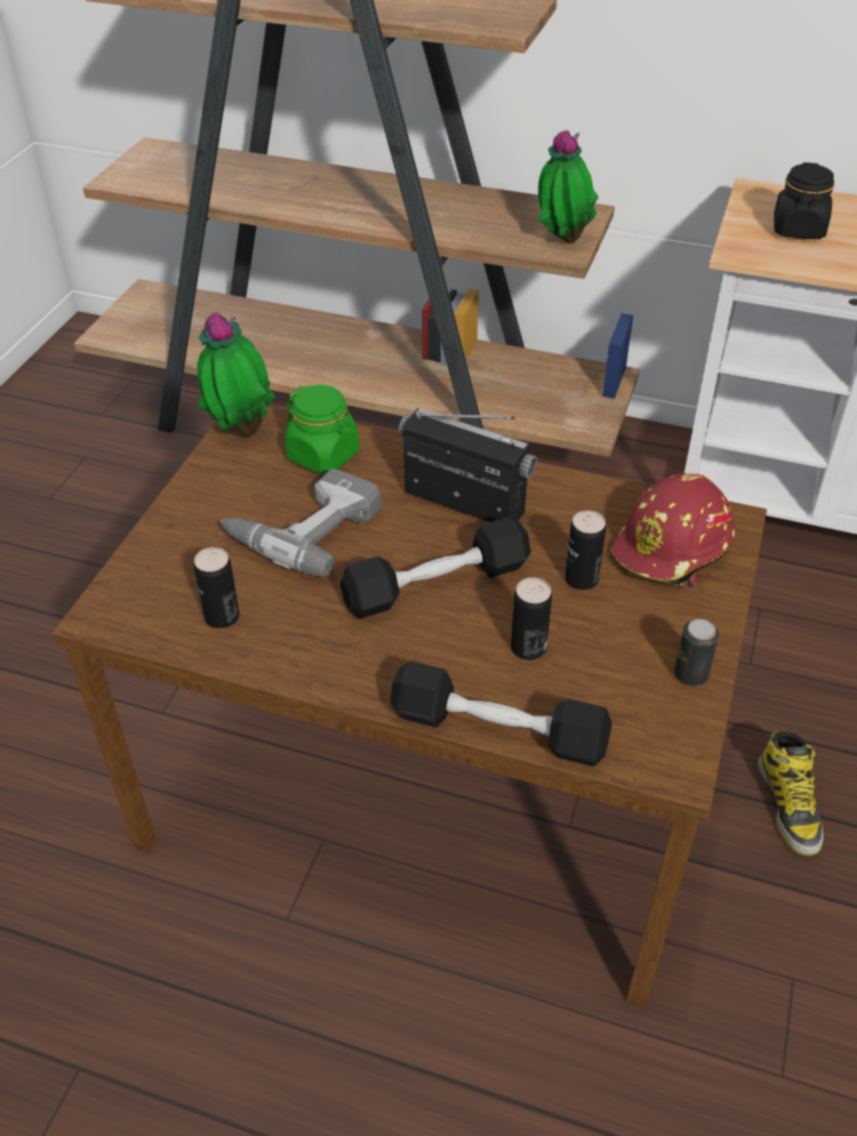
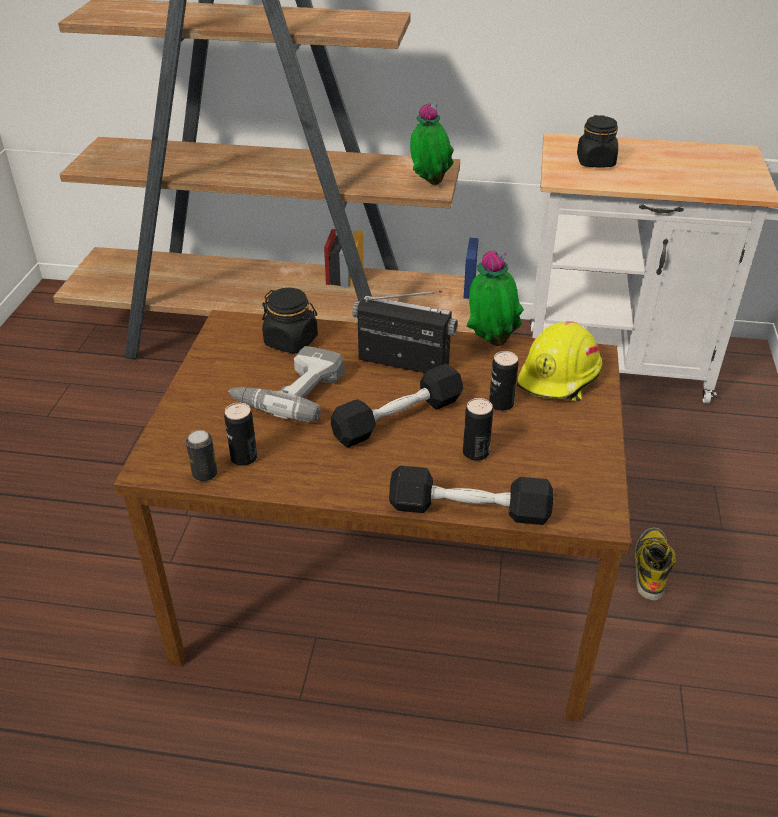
camera: 10 degrees left, 5 degrees down
potted plant [197,312,275,437] -> potted plant moved to [467,251,524,346]
green jar [285,385,359,475] -> black jar [262,288,318,354]
red hard hat [610,473,735,588] -> yellow hard hat [517,321,602,401]
can [674,619,719,686] -> can moved to [186,430,217,481]
boot [758,730,824,856] -> boot turned 150 degrees counterclockwise [635,528,676,601]

